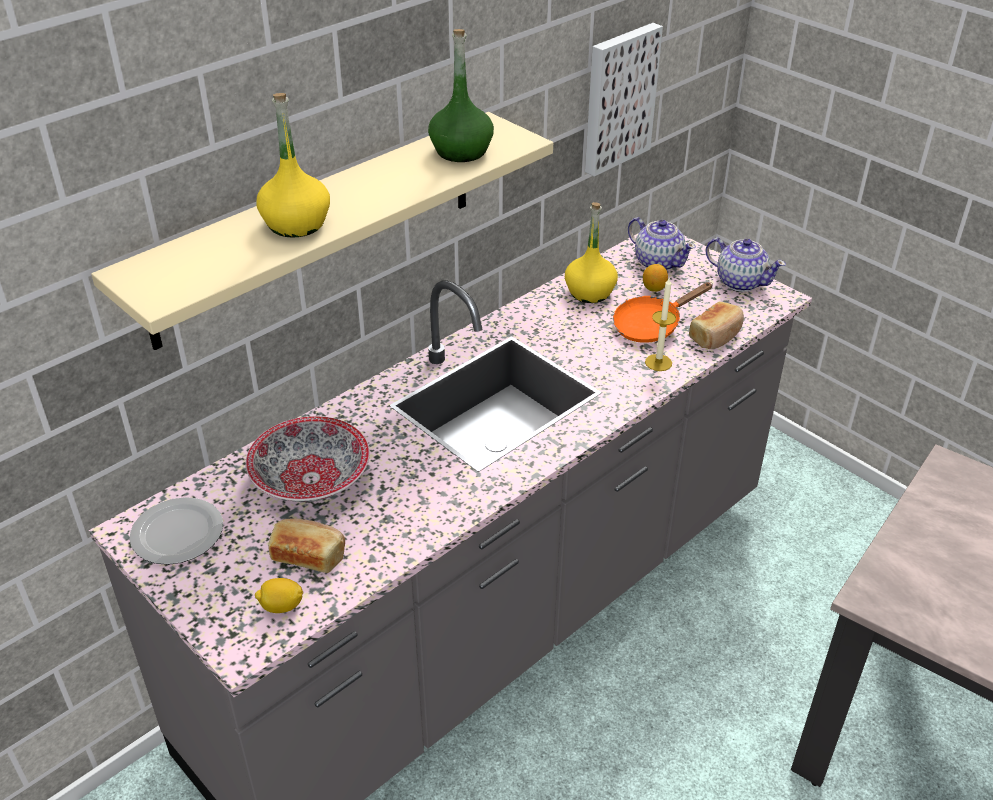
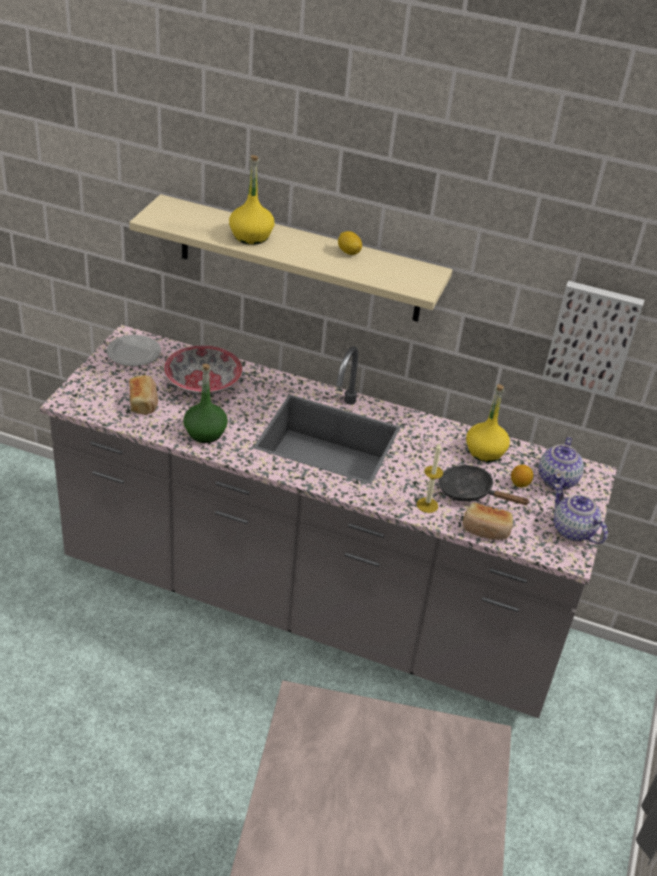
camera: 60 degrees right, 0 degrees up
lemon [255,578,303,613] -> lemon moved to [338,231,362,255]
green bottle [428,29,494,162] -> green bottle moved to [183,364,228,443]
orange frying pan [613,282,713,343] -> black frying pan [438,465,530,505]
teapot [706,238,786,292] -> teapot turned 135 degrees clockwise [553,484,608,544]

